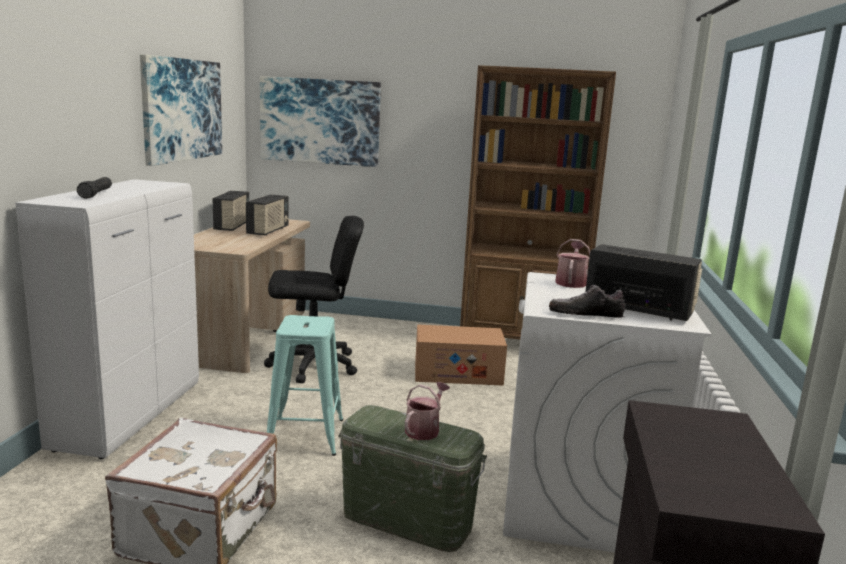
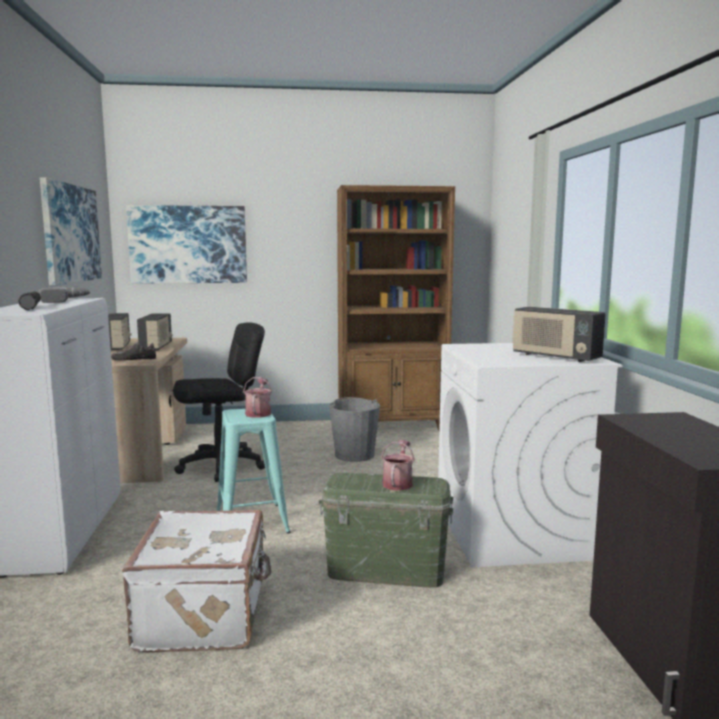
camera: 15 degrees left, 5 degrees down
cardboard box [415,325,507,386] -> grey bucket [329,397,380,462]
shoe [549,285,626,318] -> shoe moved to [111,342,157,360]
watering can [555,239,590,288] -> watering can moved to [243,377,272,418]
radio [585,244,702,321] -> radio turned 150 degrees counterclockwise [512,307,606,362]
none -> power drill [39,287,91,303]

